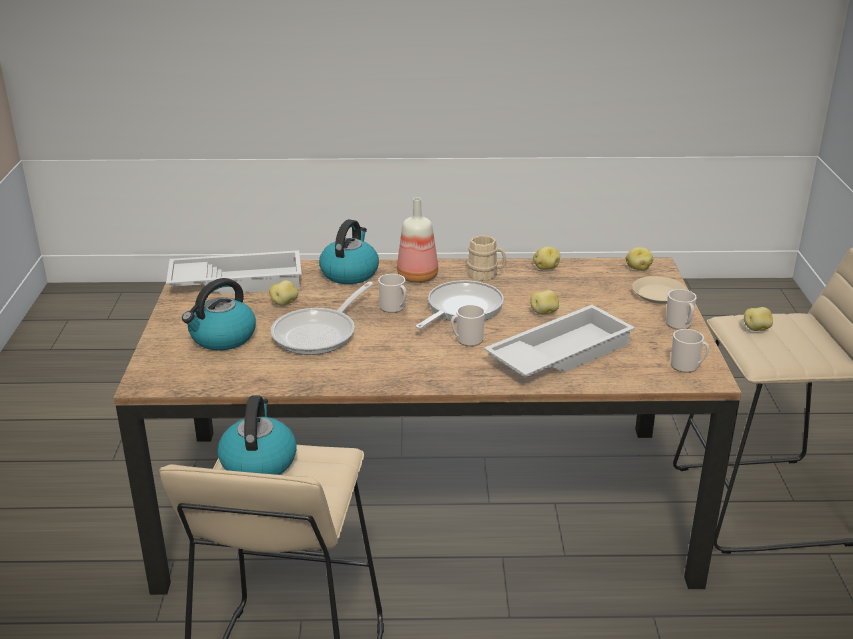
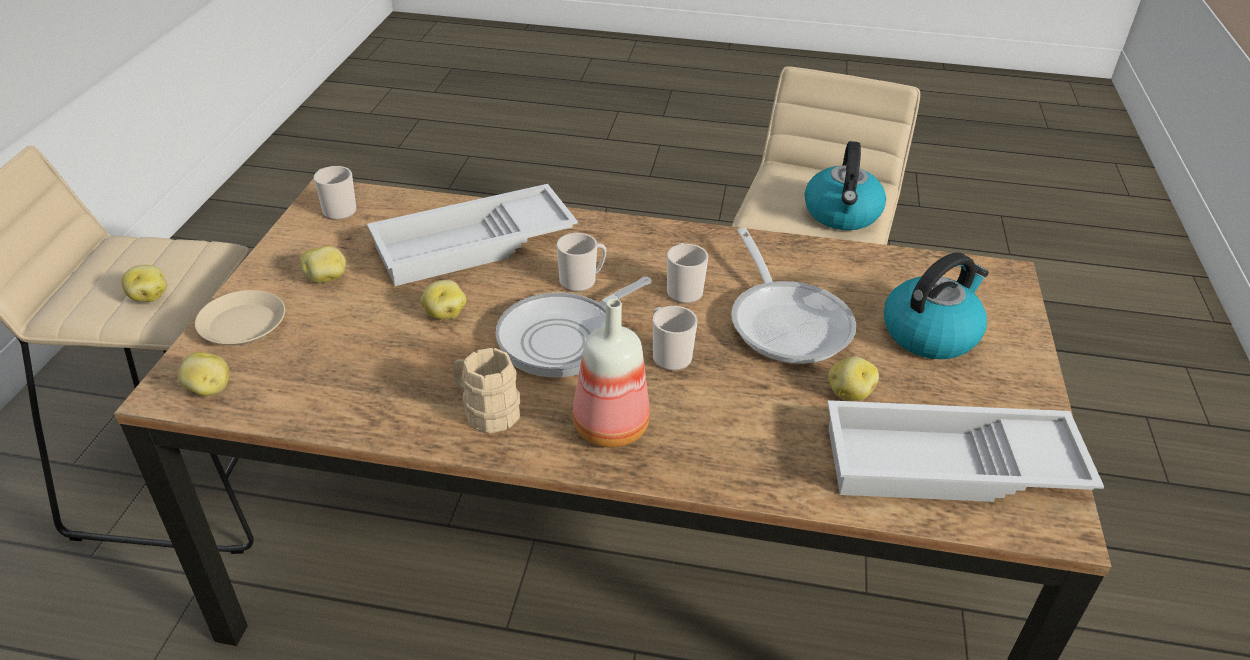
camera: 170 degrees left, 10 degrees up
frying pan [271,282,373,355] -> frying pan turned 120 degrees clockwise [731,228,856,364]
kettle [319,219,379,284] -> none
potato [533,246,560,270] -> potato moved to [300,246,346,283]
mug [666,289,697,330] -> mug moved to [667,243,708,304]

